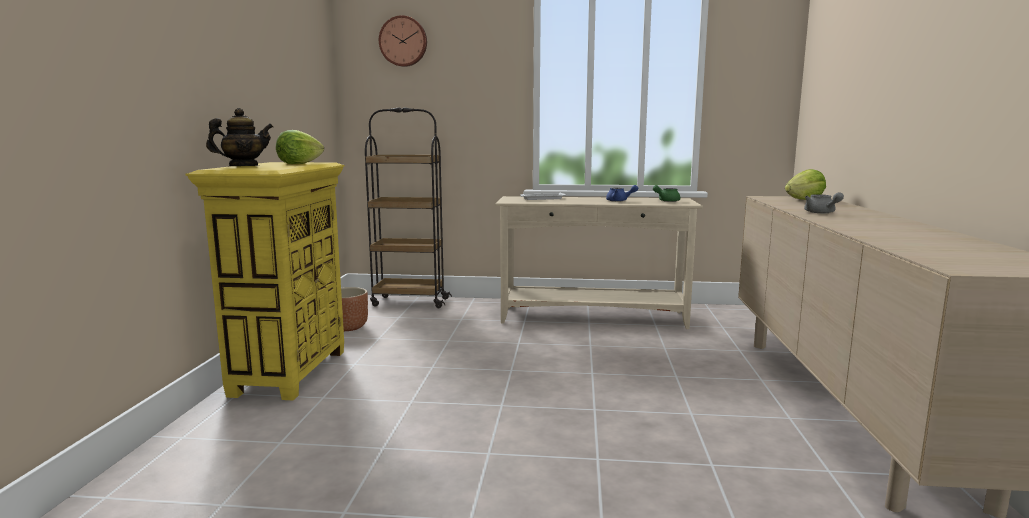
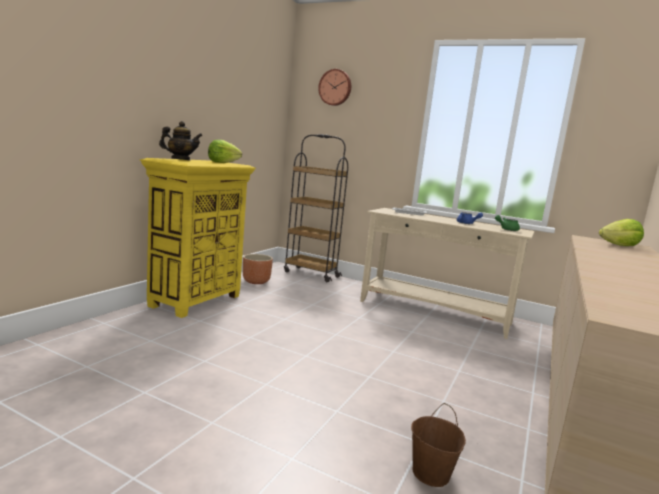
camera: 20 degrees right, 0 degrees up
grey teapot [804,192,844,213] -> none
none -> brown bucket [411,403,466,487]

